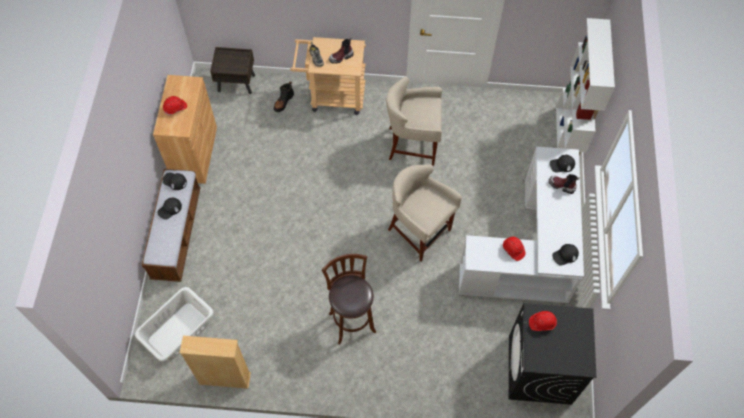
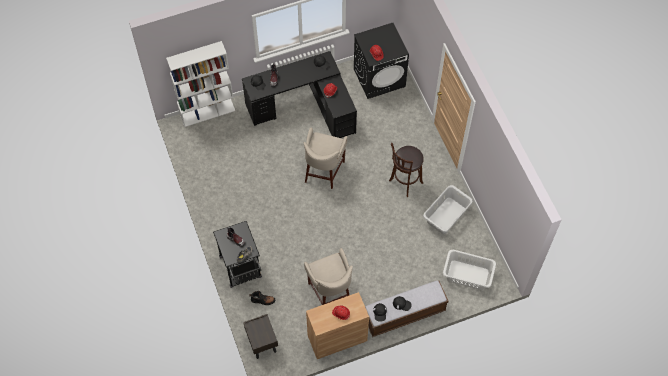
camera: 115 degrees left, 0 degrees up
beige bookcase [180,336,251,389] -> none
beige cart [290,37,366,115] -> black cart [213,221,262,288]
beige stool [386,77,442,166] -> beige stool moved to [304,248,353,305]
white desk [459,146,584,304] -> black desk [242,51,357,138]
none -> grey laundry basket [423,185,473,234]

